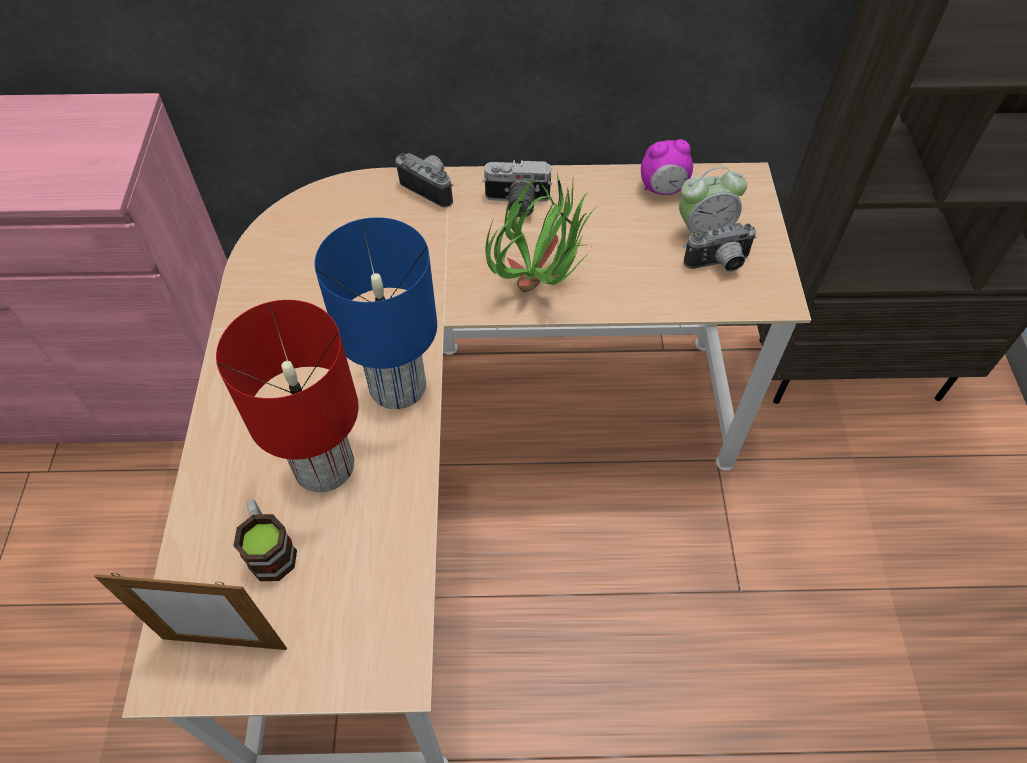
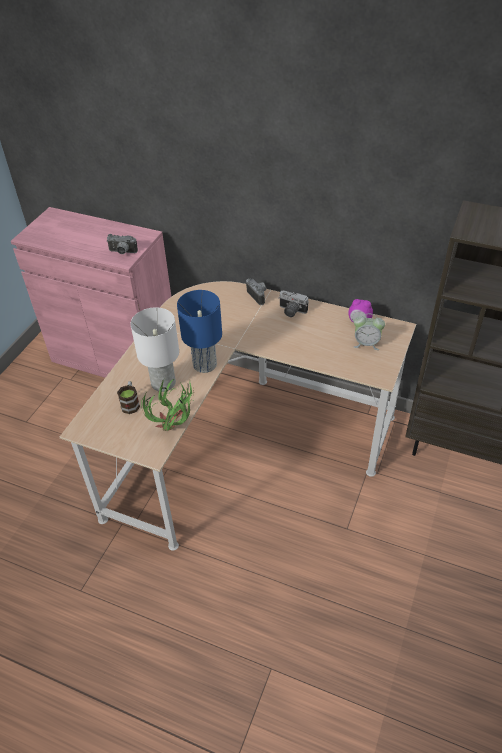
camera: 25 degrees right, 10 degrees down
picture frame [94,573,287,650] -> none
red table lamp [216,300,359,492] -> white table lamp [131,307,179,392]
potted plant [485,173,599,292] -> potted plant moved to [141,379,193,431]
camera [683,223,757,272] -> camera moved to [107,234,138,254]

